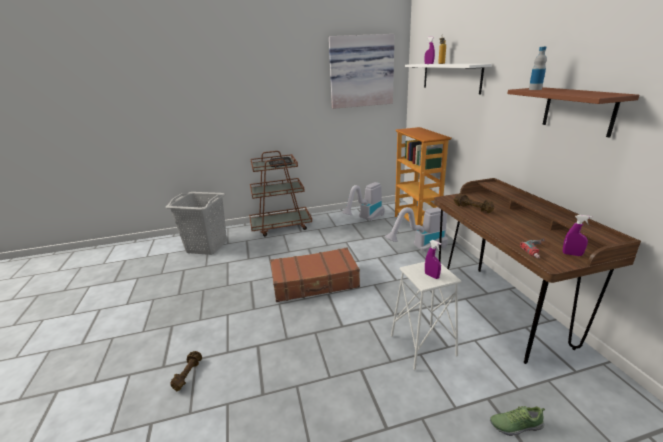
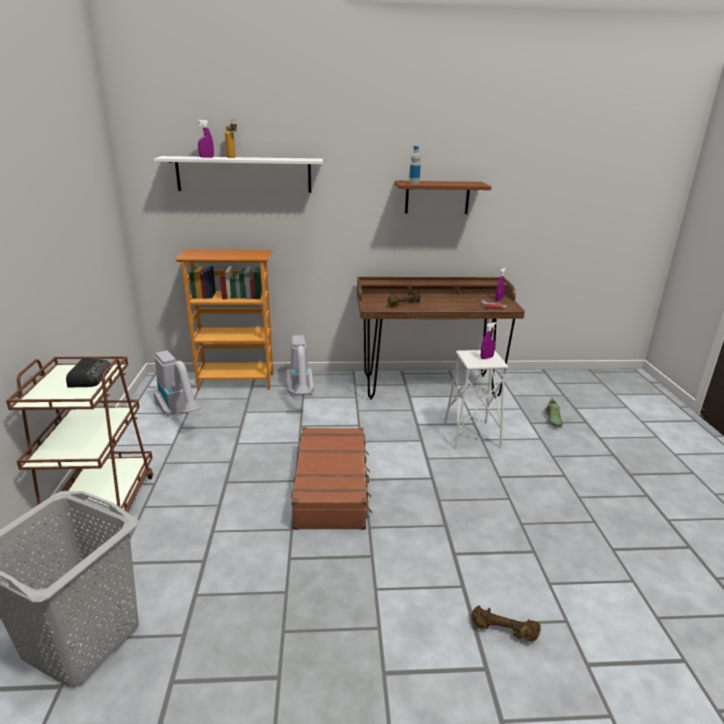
camera: 80 degrees left, 0 degrees up
picture [329,34,395,109] -> none

